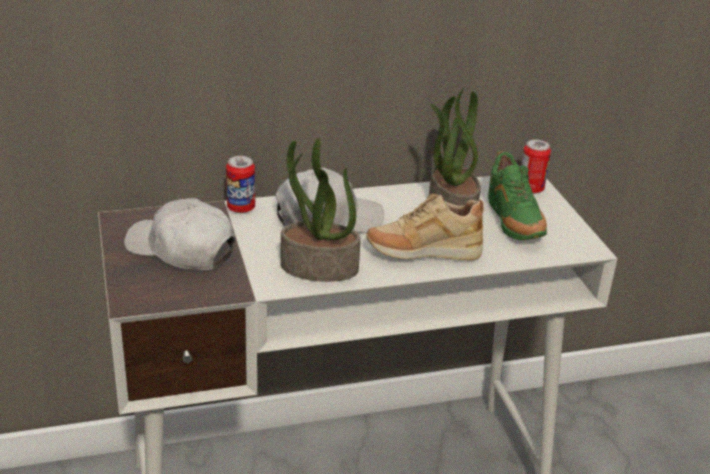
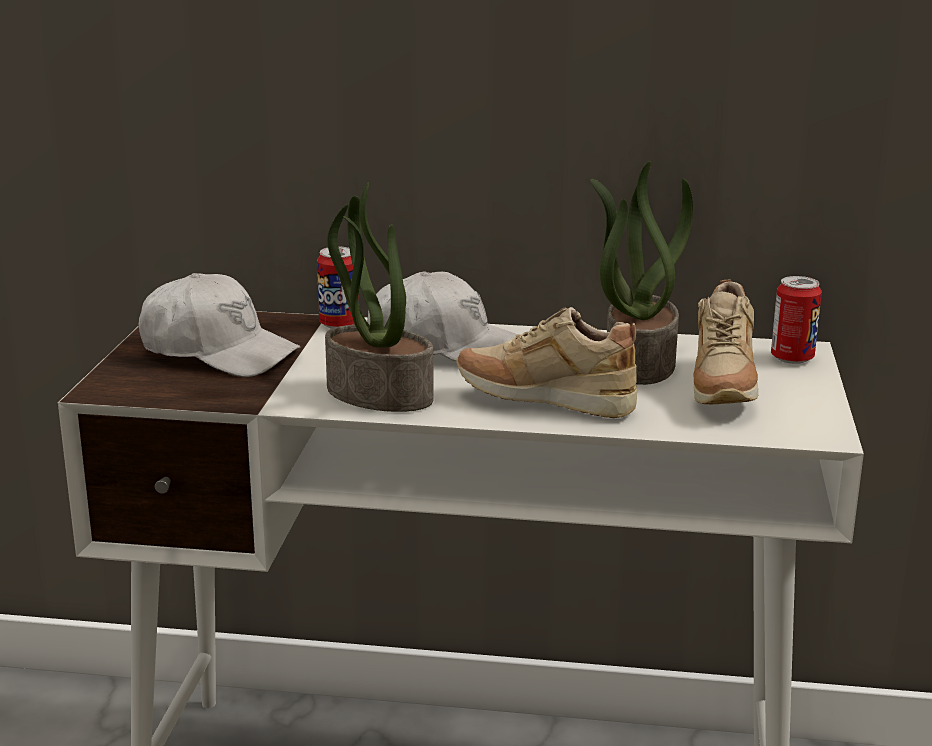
camera: 25 degrees right, 10 degrees down
white cap [124,198,235,271] -> white cap turned 150 degrees clockwise [138,273,301,377]
green shoe [488,151,547,240] -> beige shoe [693,280,758,405]

